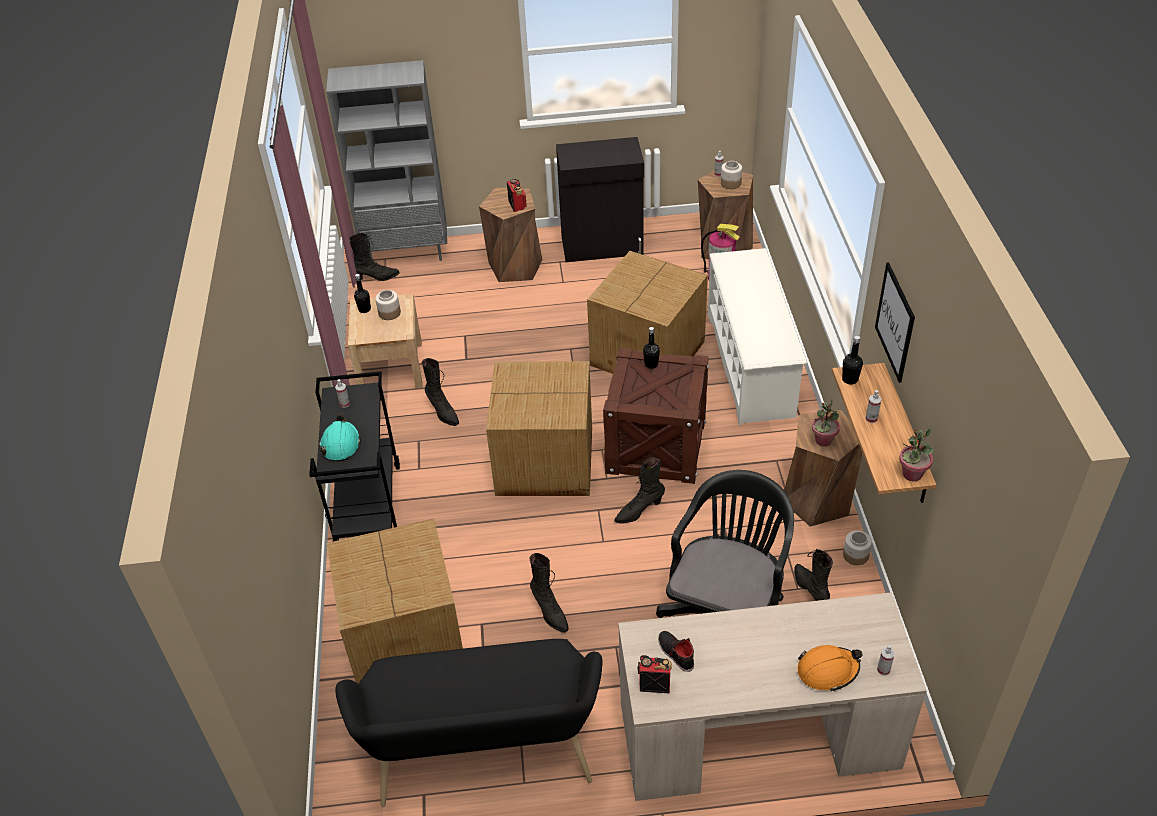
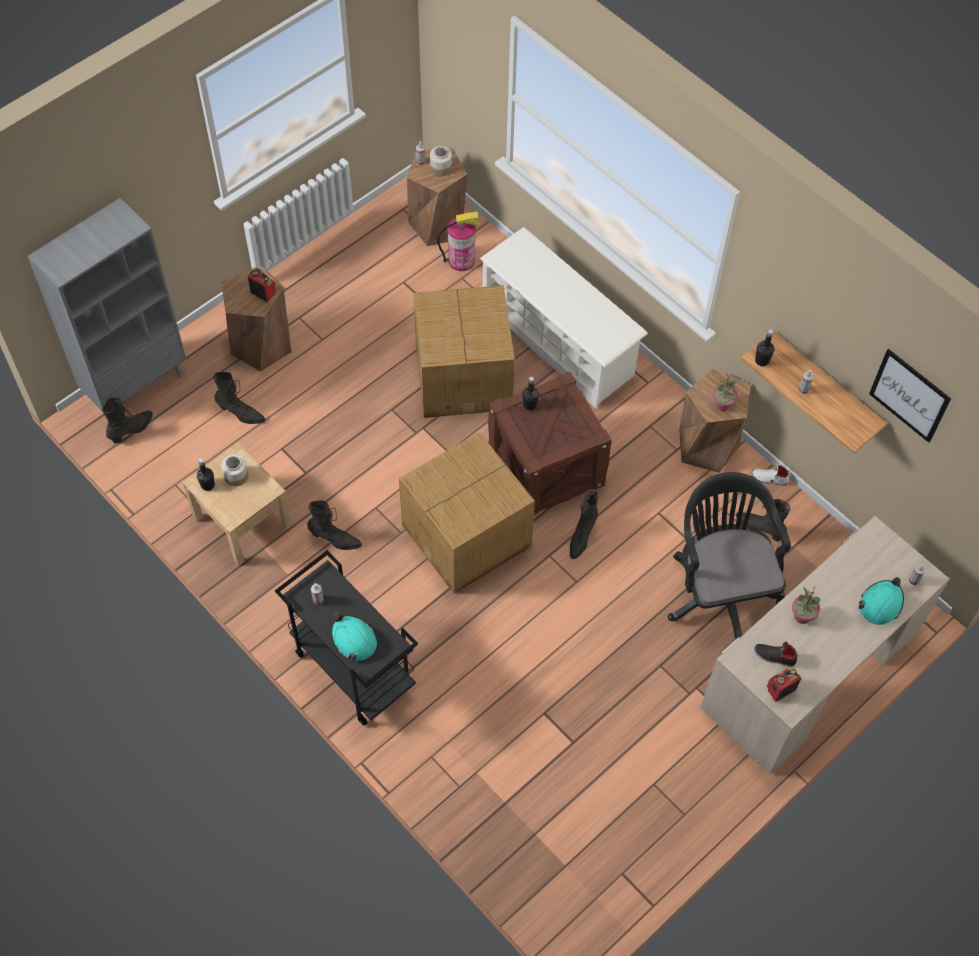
camera: 40 degrees left, 15 degrees up
cardboard box [327,519,463,684] -> none
black bench [335,639,602,807] -> none
black boot [529,553,569,633] -> black boot moved to [213,372,265,424]
black cabinet [556,137,644,262] -> none
orange hard hat [797,645,862,691] -> turquoise hard hat [859,577,904,625]
jar [843,530,872,565] -> white shoe [751,464,790,486]
picture [875,262,915,383] -> picture moved to [869,349,951,443]
potted plant [899,428,934,481] -> potted plant moved to [792,586,821,624]

